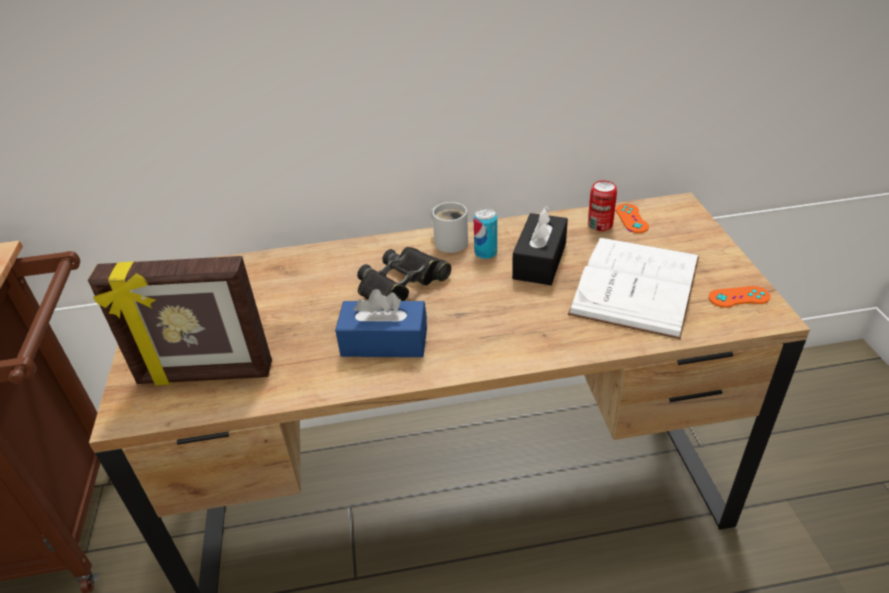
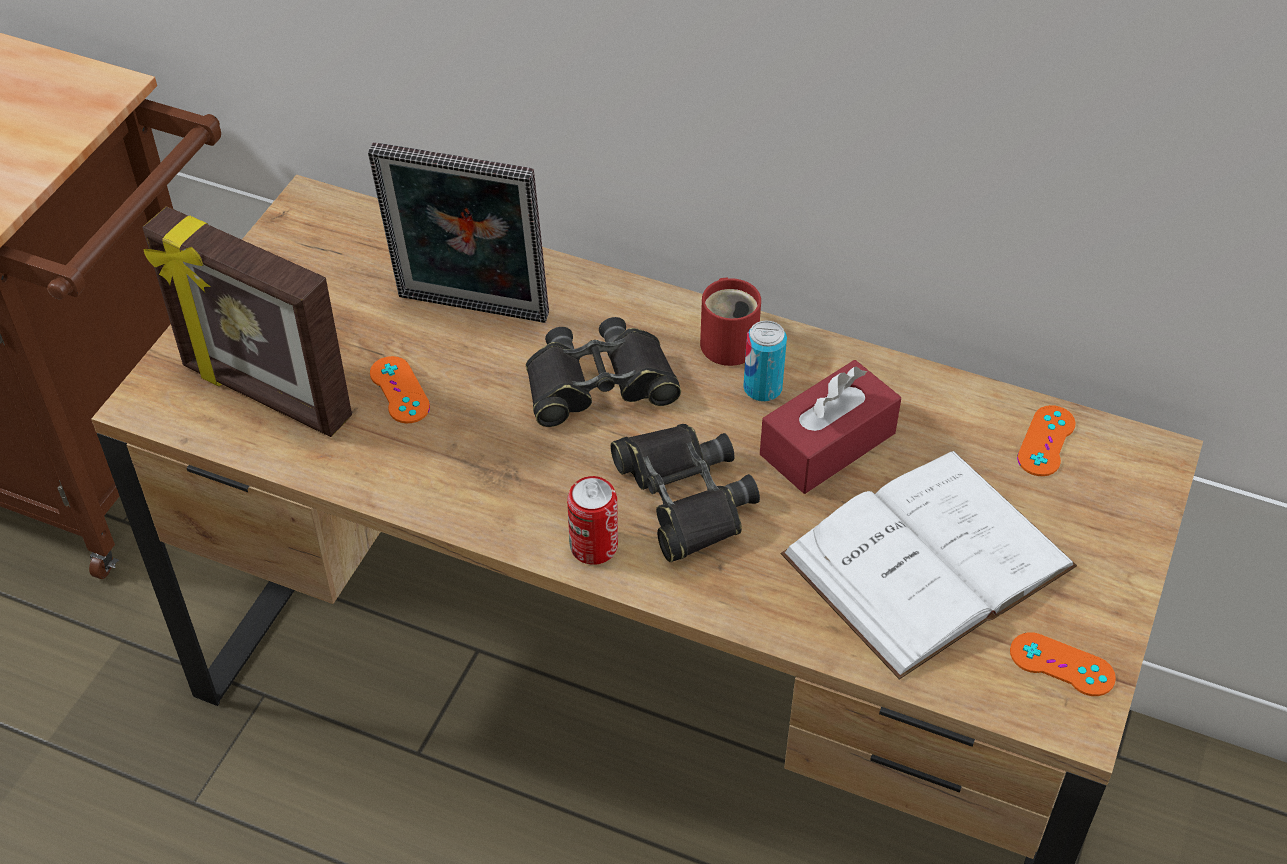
camera: 30 degrees right, 10 degrees up
blue tissue box [335,289,427,357] -> none
white mug [430,202,468,253] -> red mug [700,278,761,366]
black tissue box [512,205,568,285] -> red tissue box [760,360,901,494]
can [588,181,617,231] -> can moved to [567,476,618,565]
none -> picture frame [368,142,549,323]
none -> orange game controller [370,356,430,423]
none -> black binoculars [610,424,760,562]

